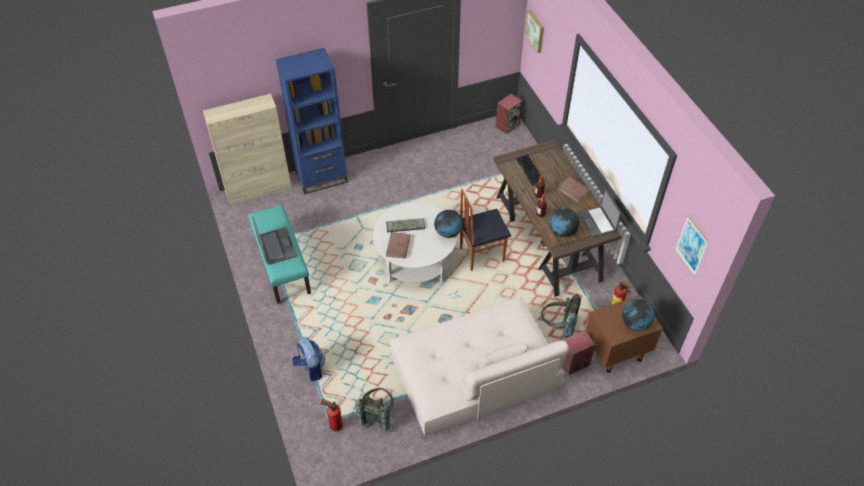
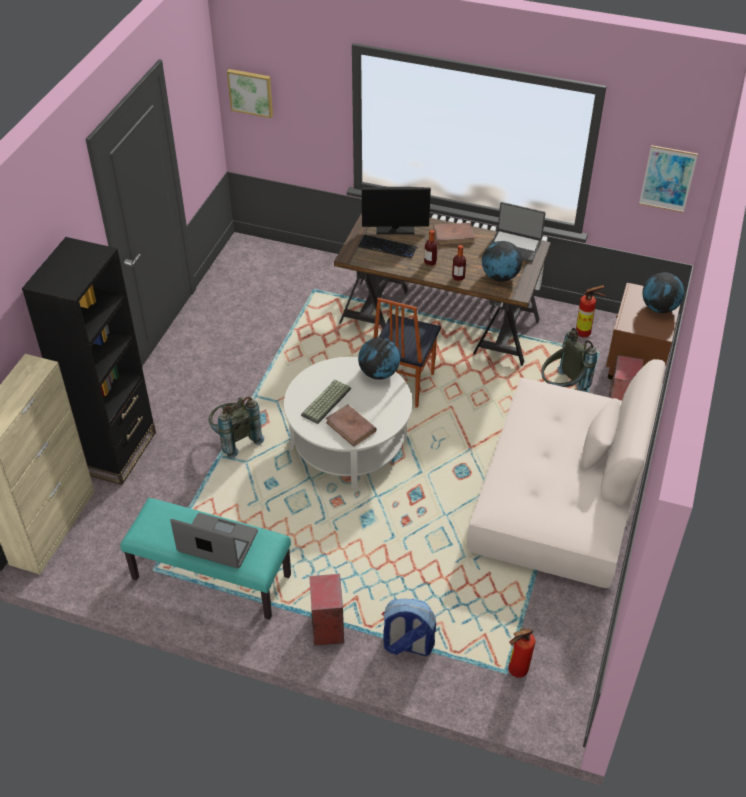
camera: 50 degrees left, 5 degrees down
blue bookcase [276,48,348,194] -> black bookcase [22,237,156,485]
grey backpack [355,388,394,433] -> grey backpack moved to [209,397,264,458]
speaker [495,94,522,134] -> speaker moved to [309,574,344,646]
none -> monitor [362,187,431,234]

